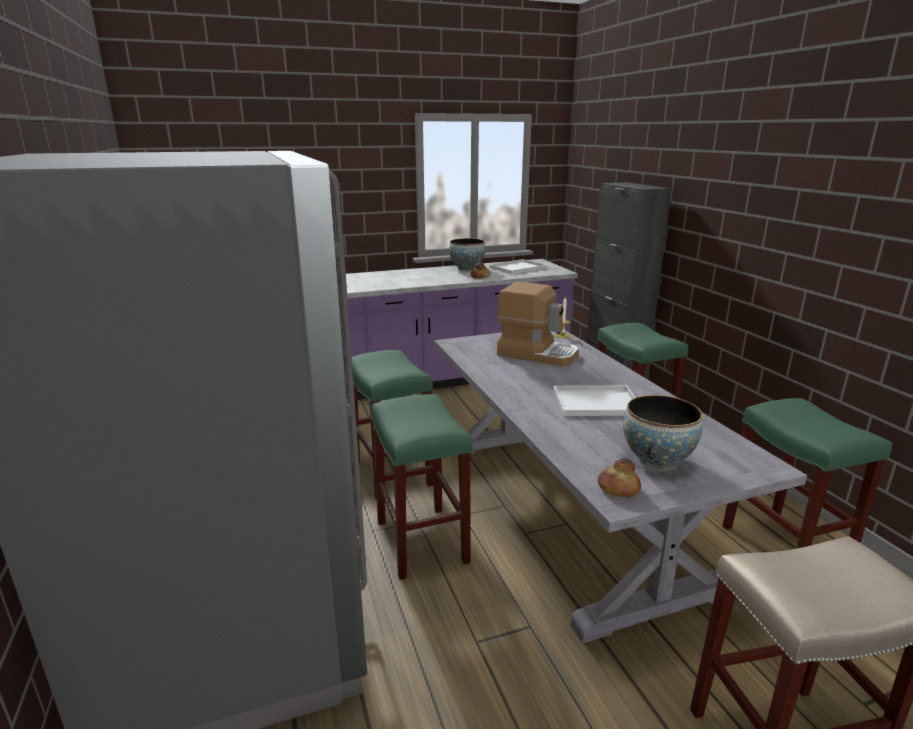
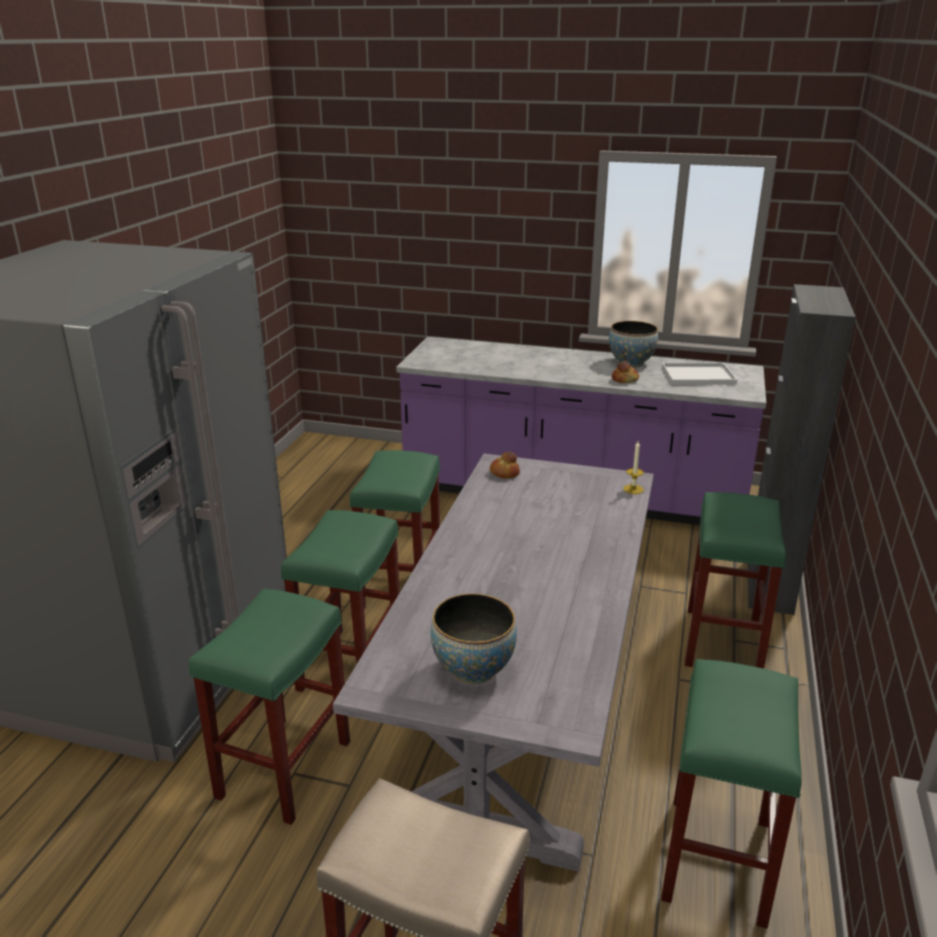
camera: 35 degrees right, 5 degrees up
coffee machine [497,282,579,366] -> none
white tray [553,385,635,416] -> none
bread [598,458,641,497] -> bread moved to [490,452,520,479]
none -> green stool [189,589,350,825]

